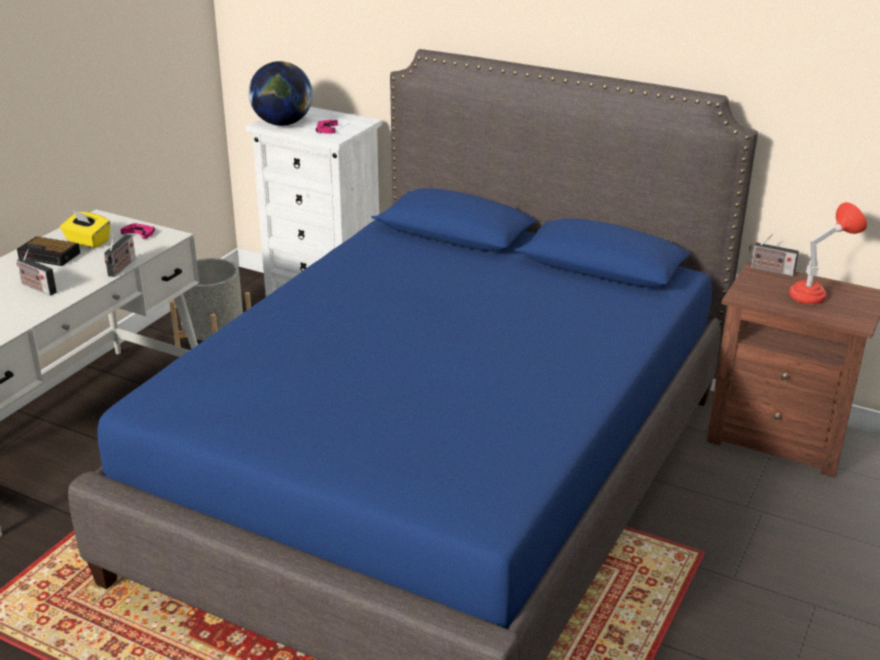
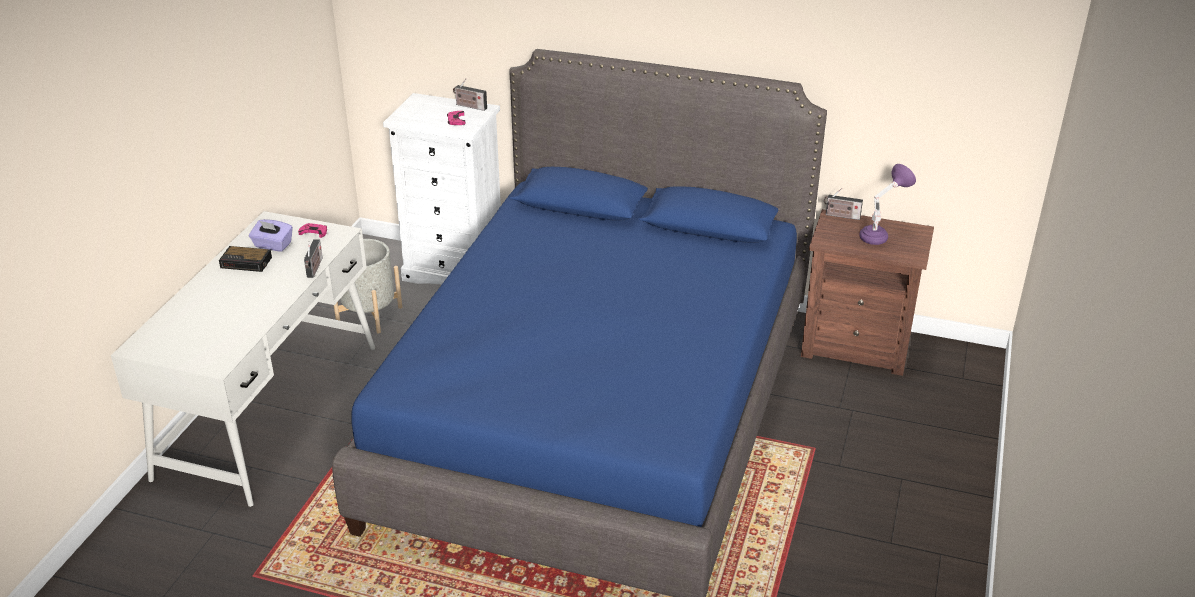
camera: 10 degrees left, 5 degrees up
radio [17,249,57,296] -> radio moved to [453,78,487,111]
yellow tissue box [60,211,110,248] -> purple tissue box [249,219,293,252]
globe [249,61,313,126] -> none
red table lamp [789,202,867,304] -> purple table lamp [859,164,916,245]

